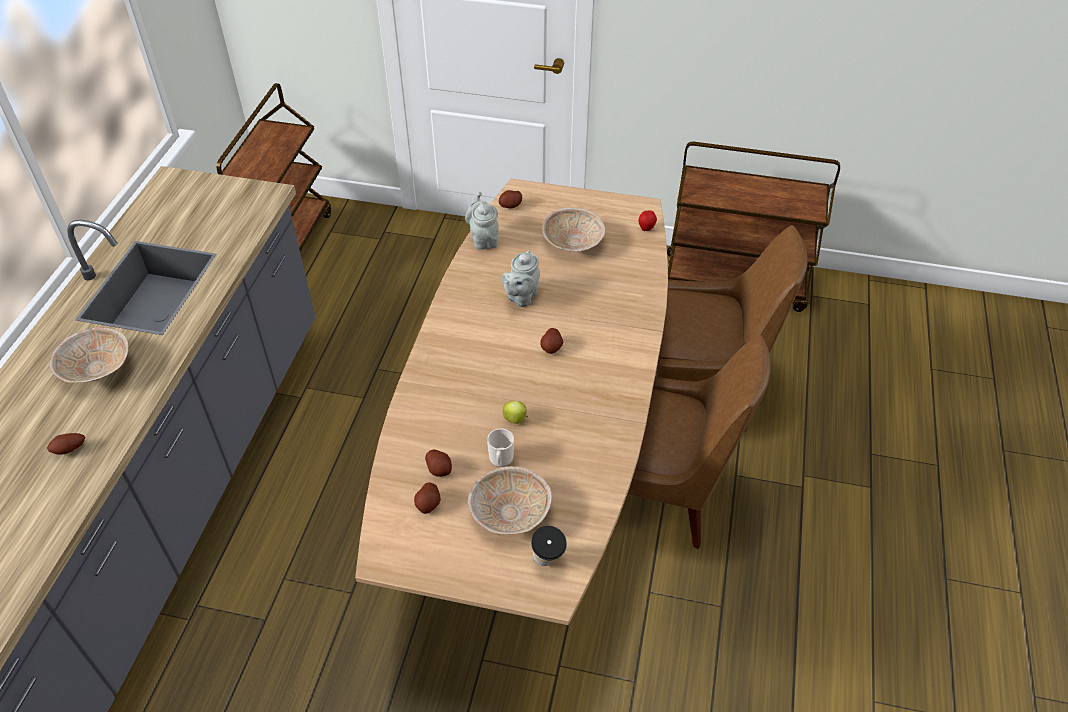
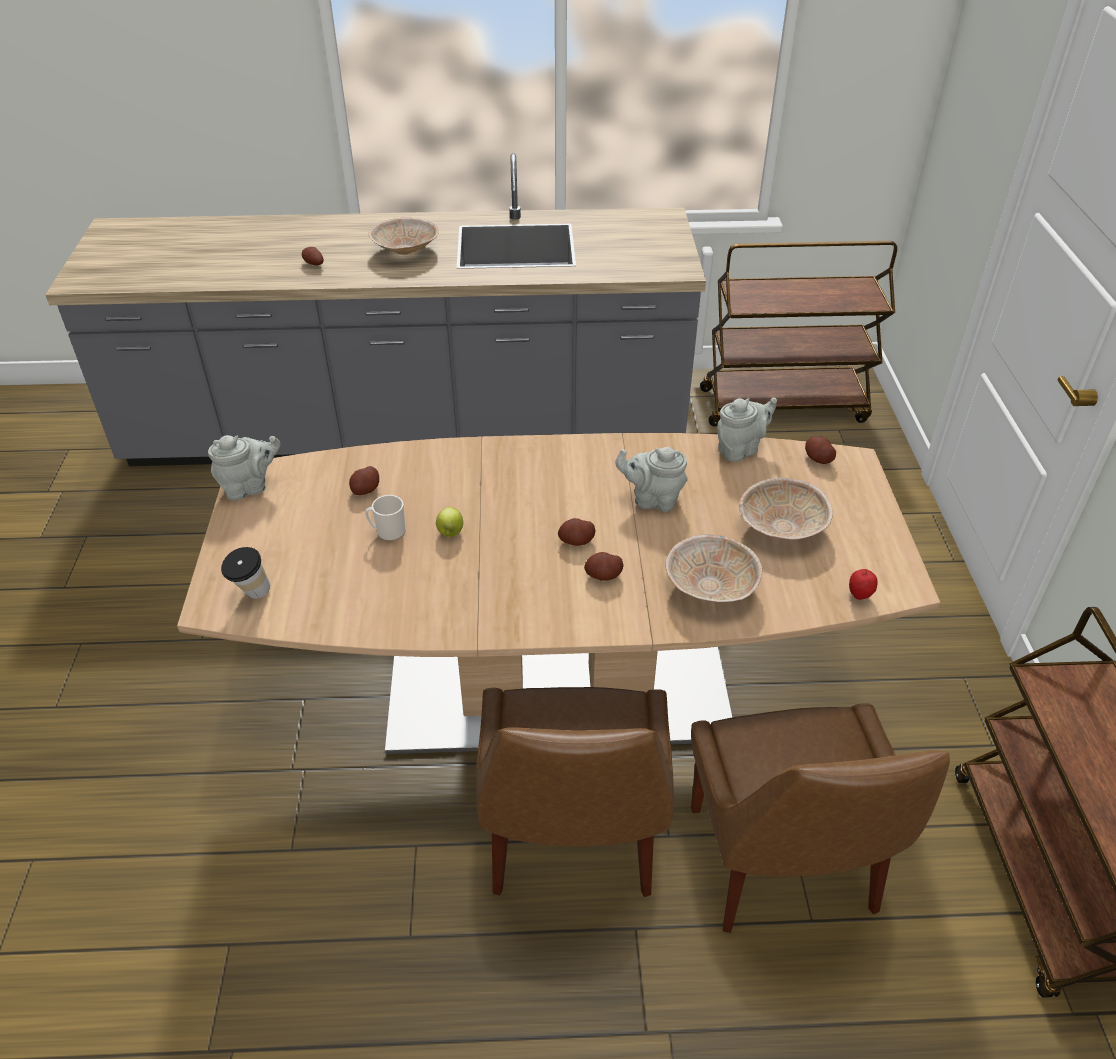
camera: 75 degrees right, 5 degrees down
potato [414,483,441,514] -> potato moved to [584,552,624,581]
beige bowl [468,466,552,535] -> beige bowl moved to [665,534,762,602]
none -> grey teapot [208,435,280,500]

